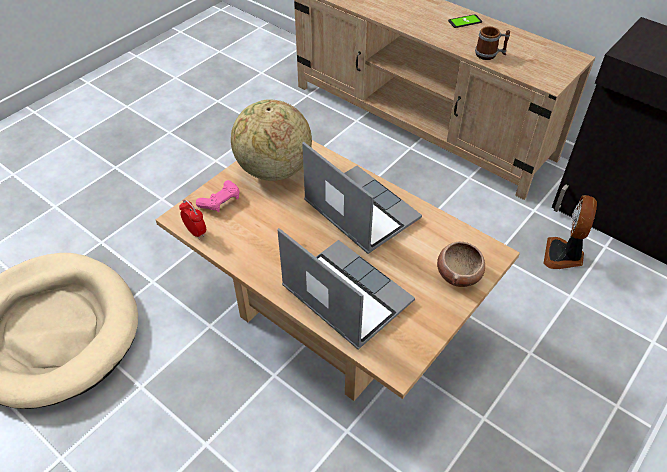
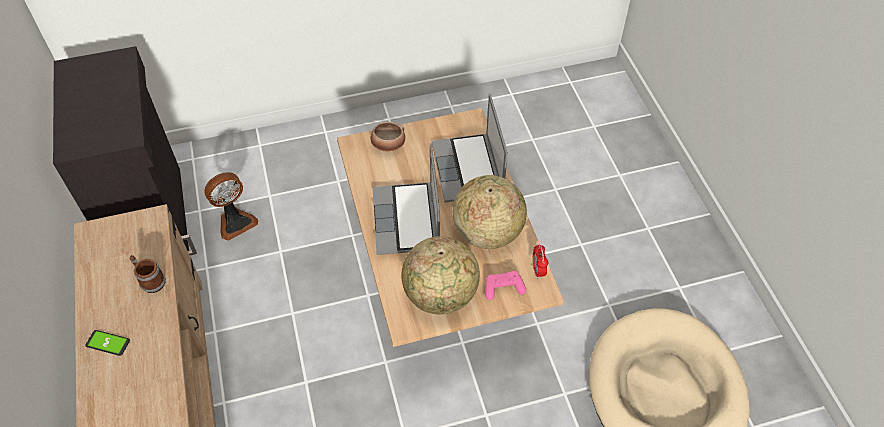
camera: 145 degrees left, 5 degrees up
none -> globe [453,175,527,249]

